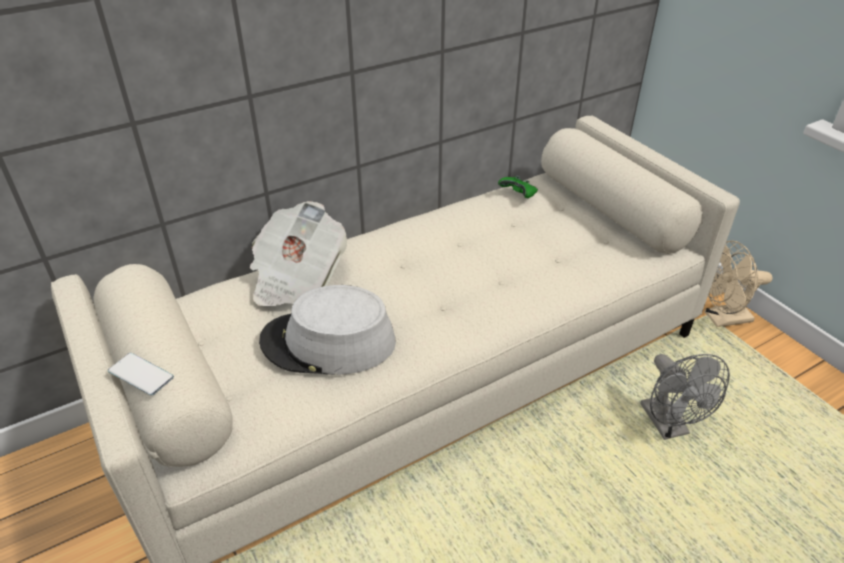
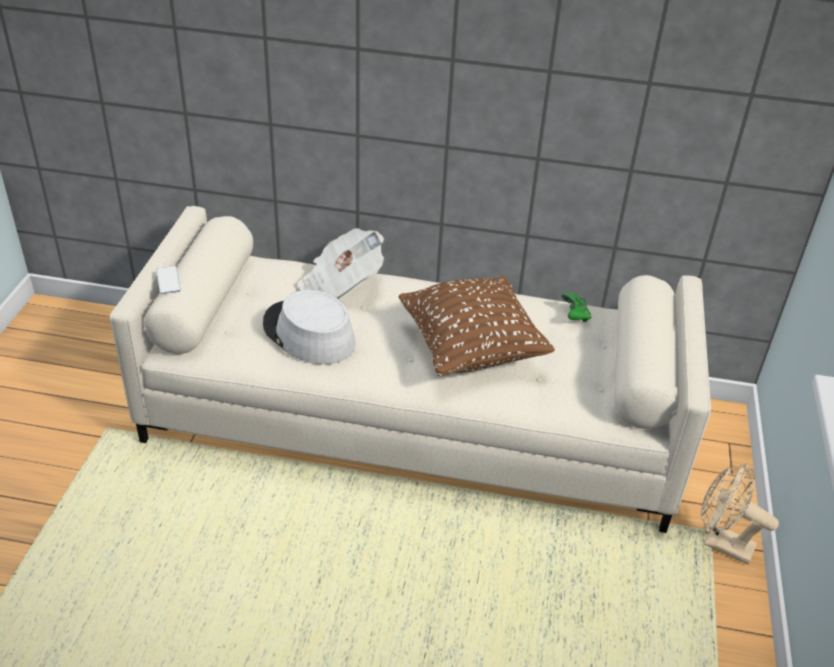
camera: 40 degrees right, 0 degrees up
grey fan [641,354,730,440] -> none
none -> brown pillow [398,276,555,376]

